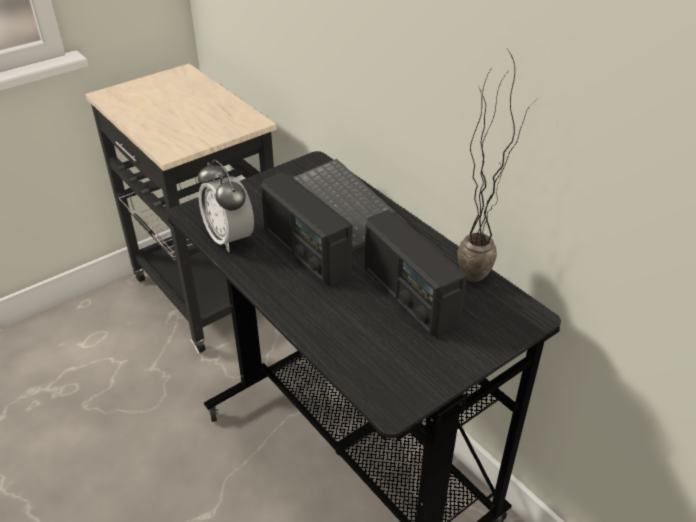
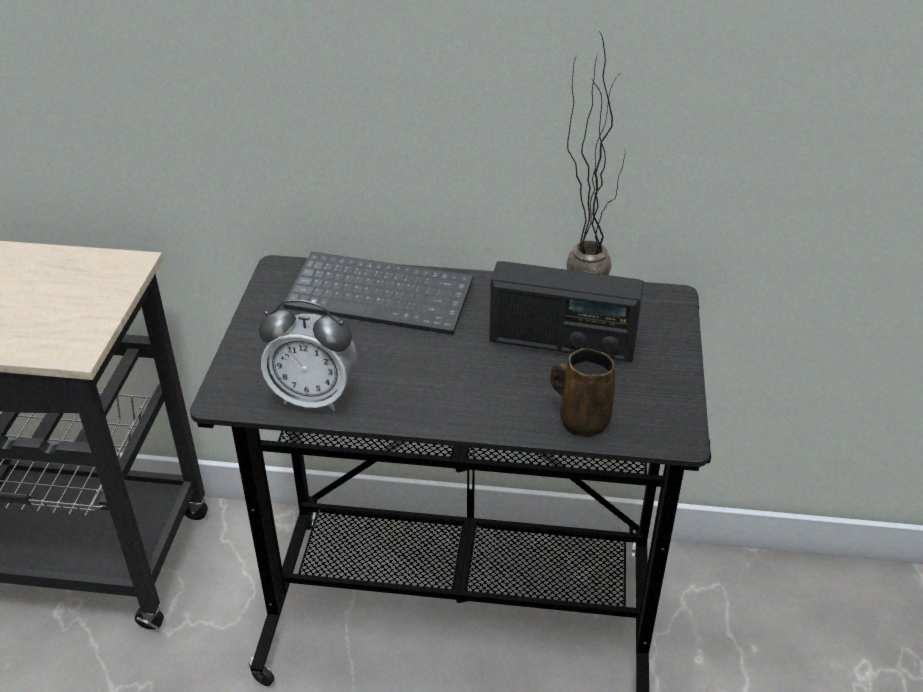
camera: 45 degrees left, 0 degrees up
radio [261,172,352,286] -> none
none -> brown mug [550,348,615,437]

